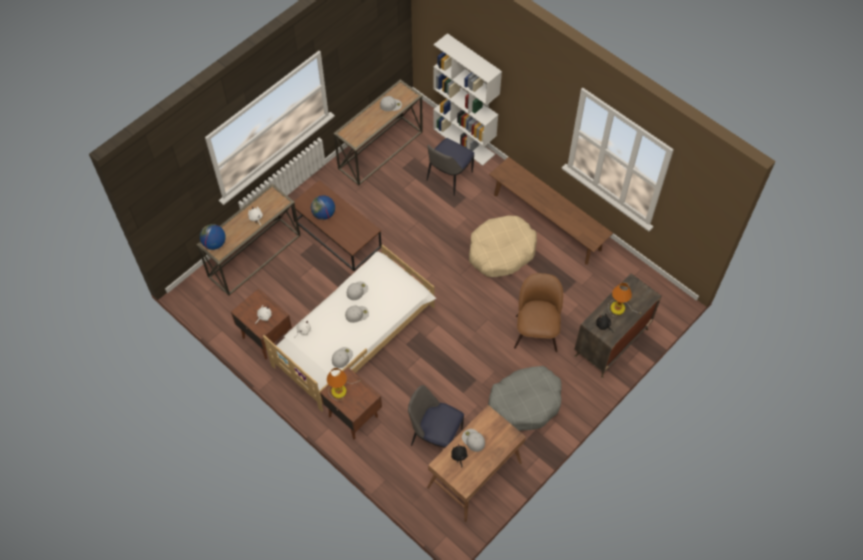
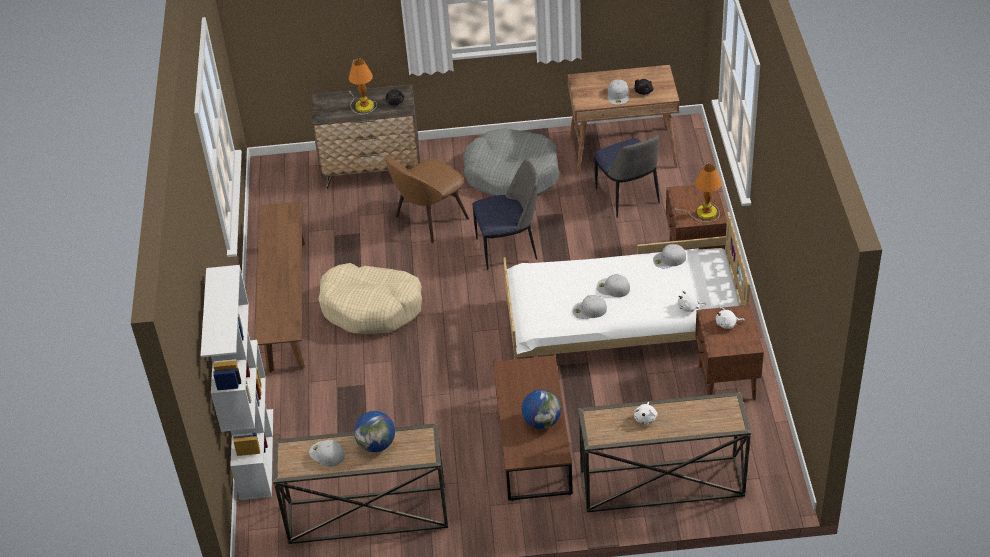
camera: 135 degrees left, 15 degrees down
globe [200,224,226,250] -> globe moved to [354,411,395,452]
chair [427,138,474,196] -> chair moved to [472,159,538,269]

